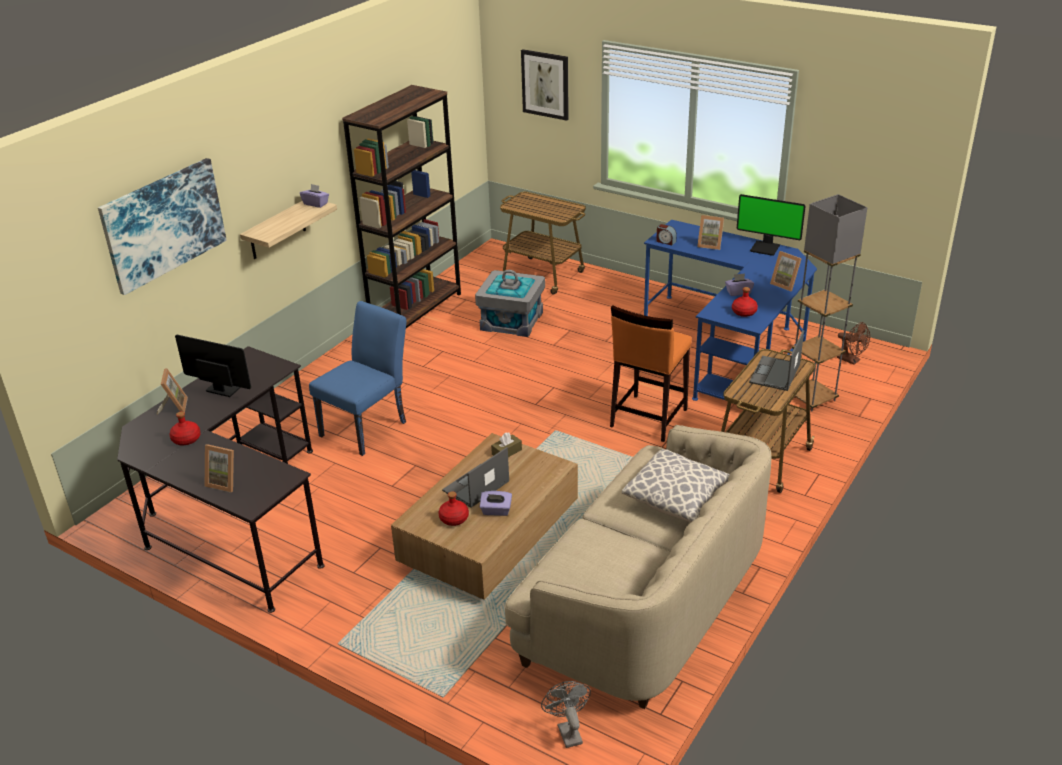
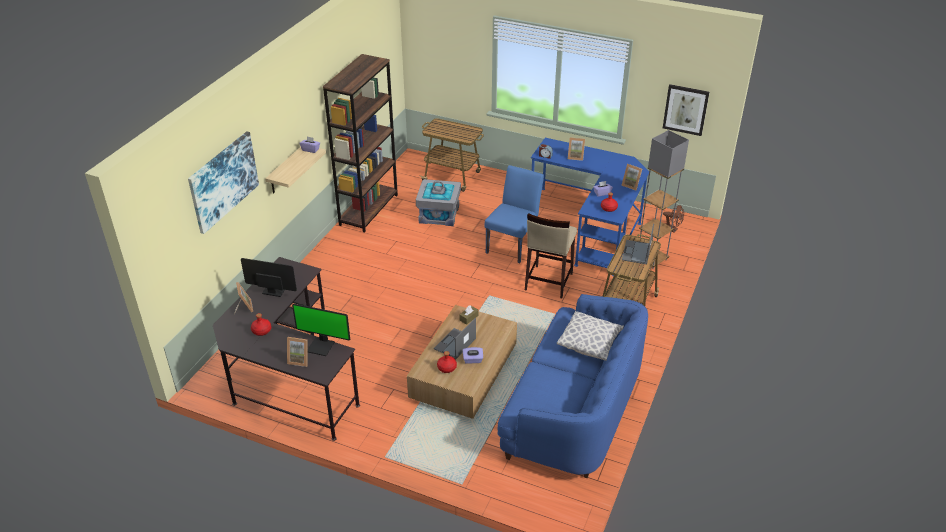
camera: 10 degrees left, 5 degrees up
blue chair [309,301,406,456] -> blue chair moved to [485,165,544,263]
beige sofa [505,425,771,709] -> blue sofa [497,294,648,478]
picture [521,49,569,121] -> picture moved to [663,84,710,136]
grey fan [541,681,591,748] -> none
orange stool [610,305,692,442] -> beige stool [525,213,577,298]
monitor [737,194,806,256] -> monitor moved to [292,303,350,356]

